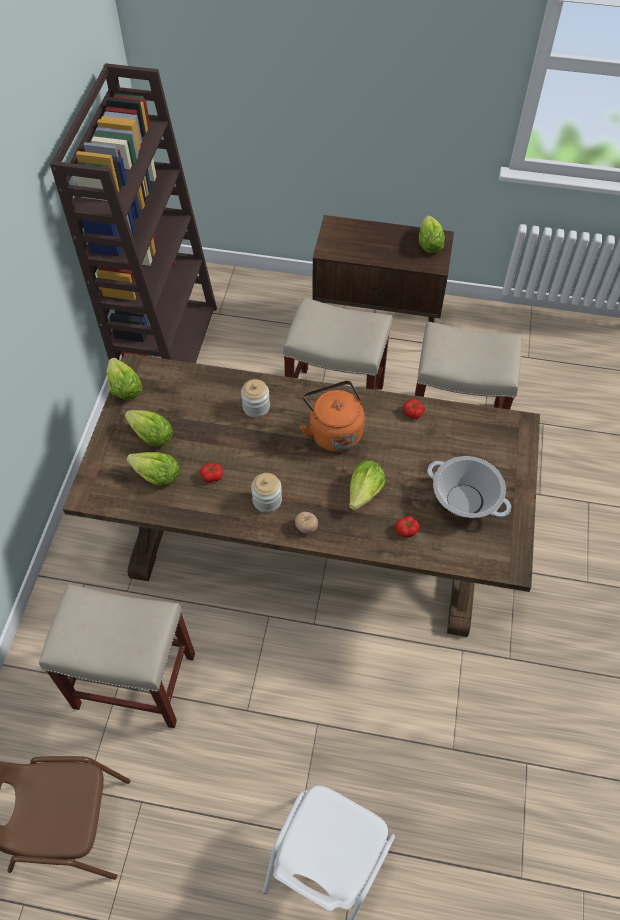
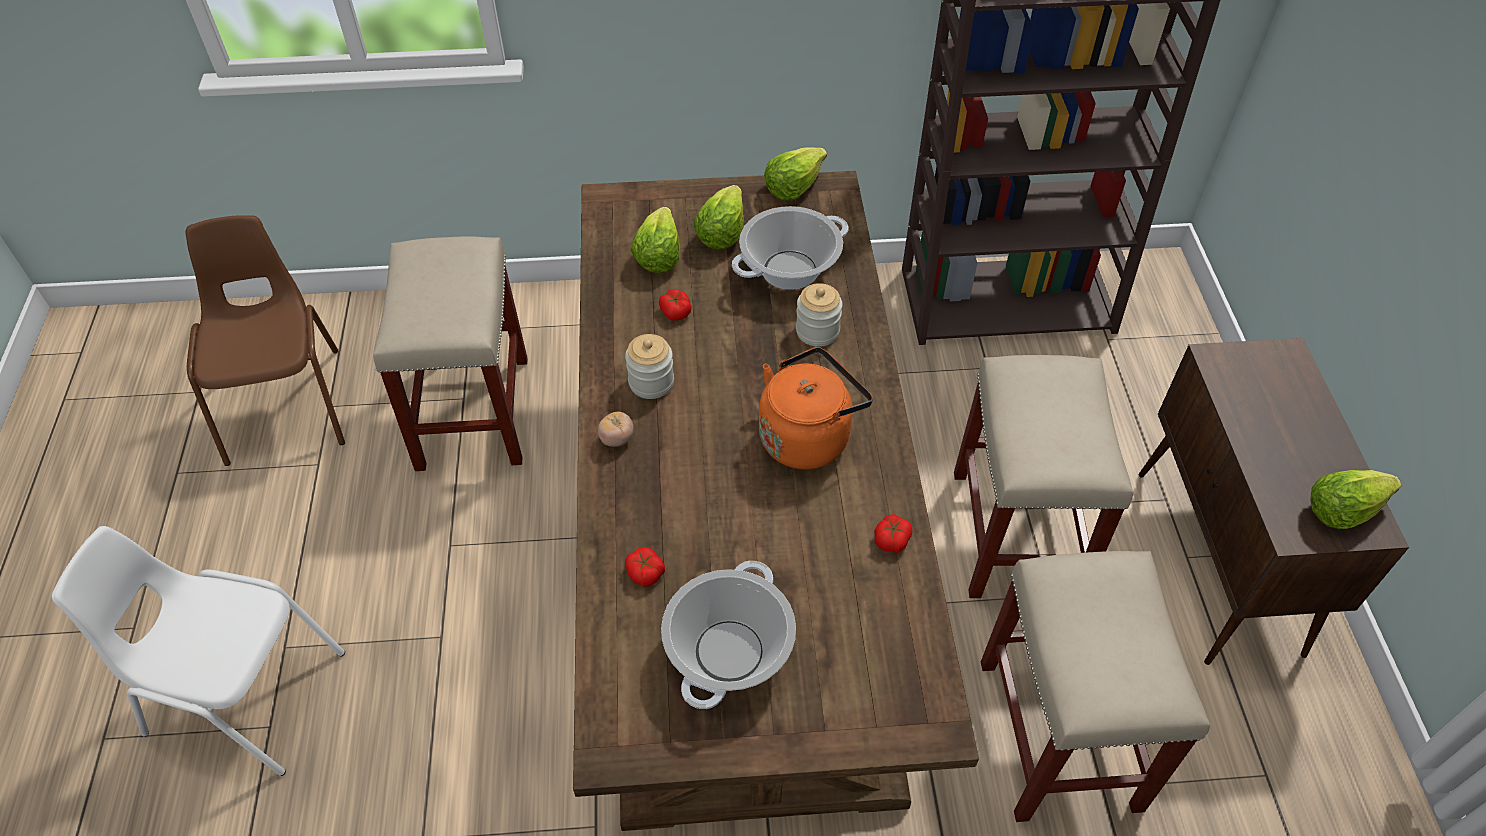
camera: 75 degrees right, 5 degrees down
lettuce [349,460,386,510] -> none
none -> cooking pot [732,206,849,290]

